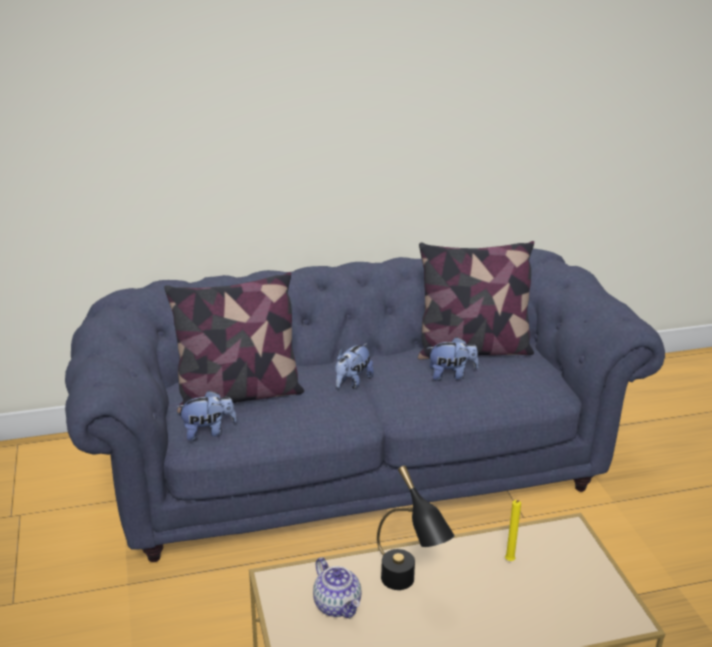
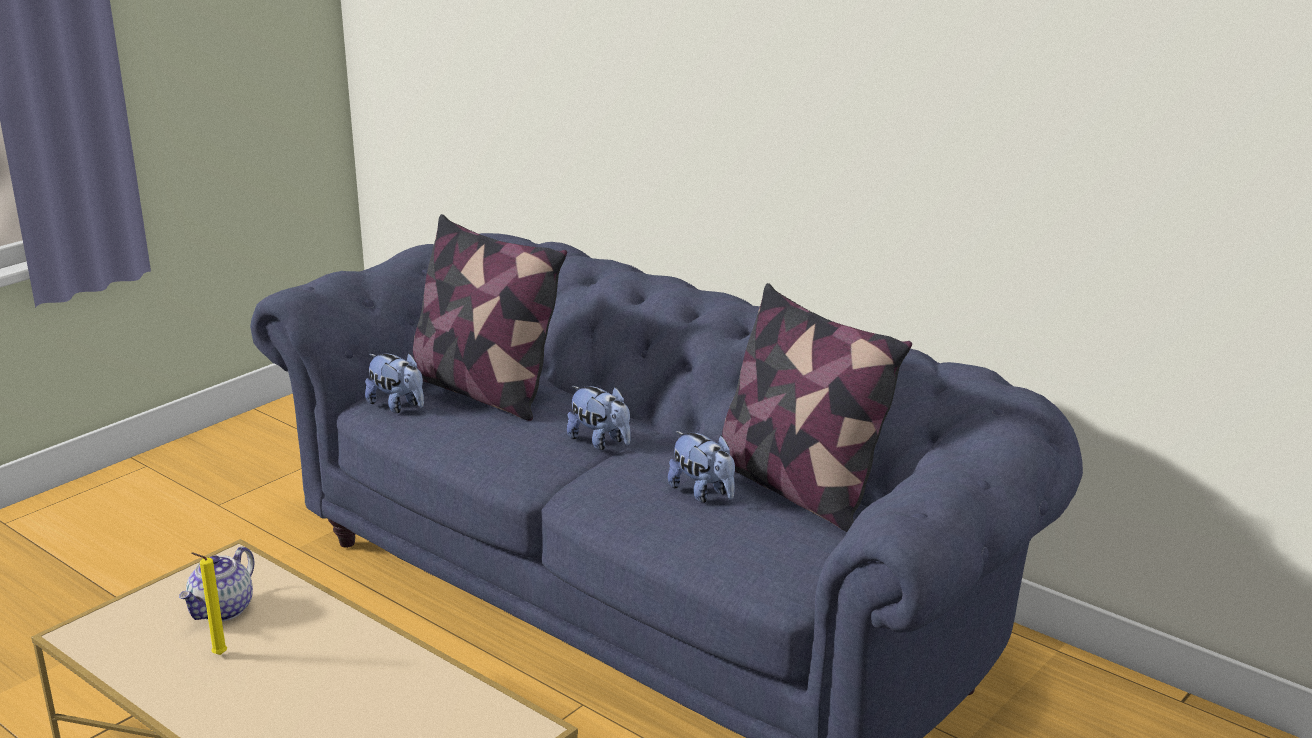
camera: 55 degrees right, 5 degrees down
plush toy [335,343,374,389] -> plush toy turned 135 degrees counterclockwise [567,386,631,450]
black table lamp [377,466,455,590] -> none
yellow candle [505,500,521,561] -> yellow candle moved to [191,552,227,655]

